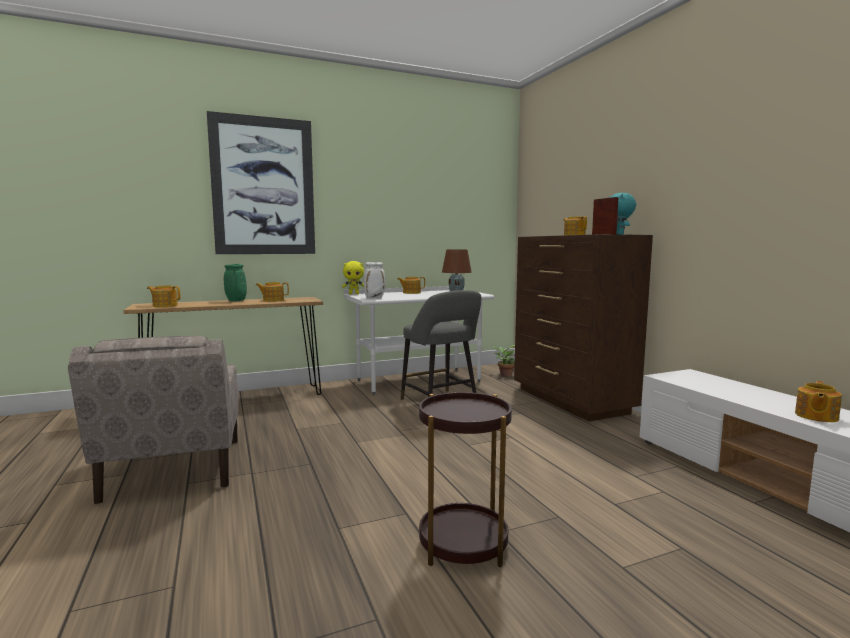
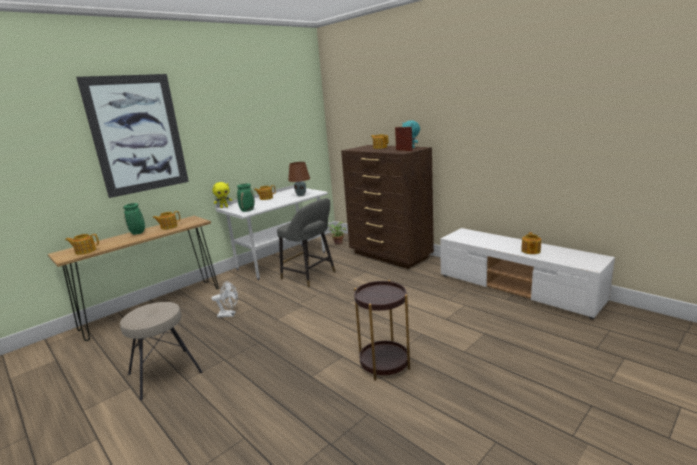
camera: 20 degrees left, 10 degrees up
beige armchair [68,336,239,504] -> beige stool [120,302,203,401]
white vase [364,262,385,298] -> green vase [237,184,255,212]
none -> white fan [211,281,238,318]

